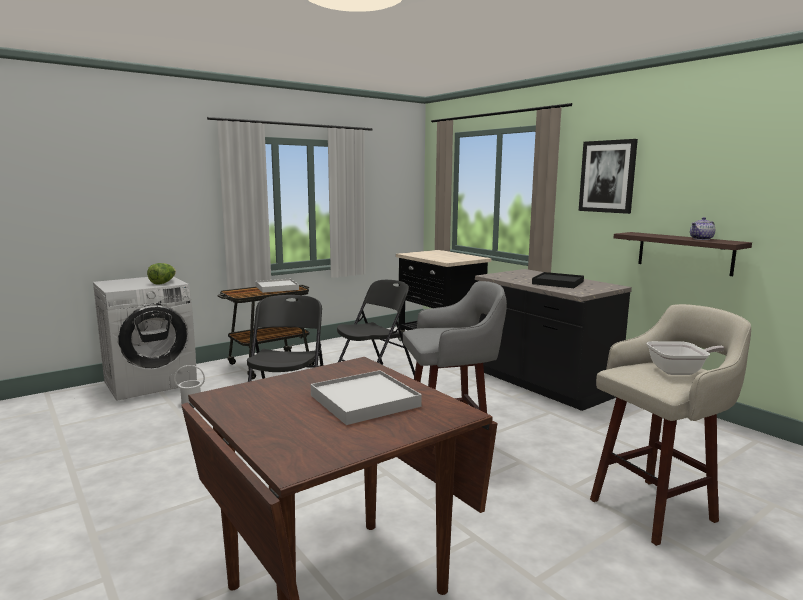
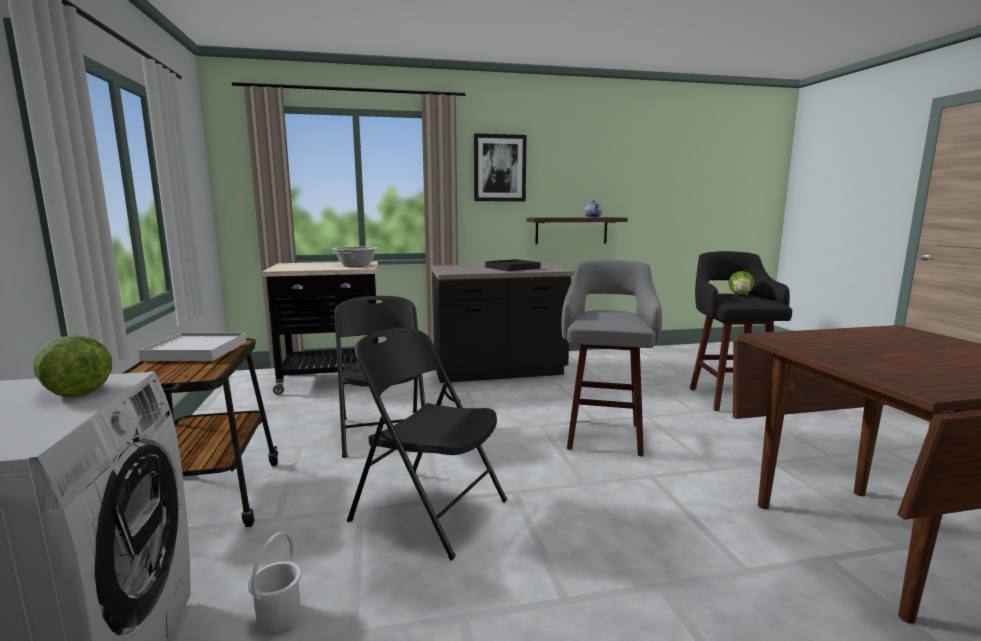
camera: 65 degrees left, 0 degrees up
white tray [311,370,422,425] -> none
beige stool [590,304,751,546] -> black stool [690,251,792,411]
frying pan [647,341,724,375] -> lettuce [728,271,754,295]
none -> cooking pot [332,246,378,267]

